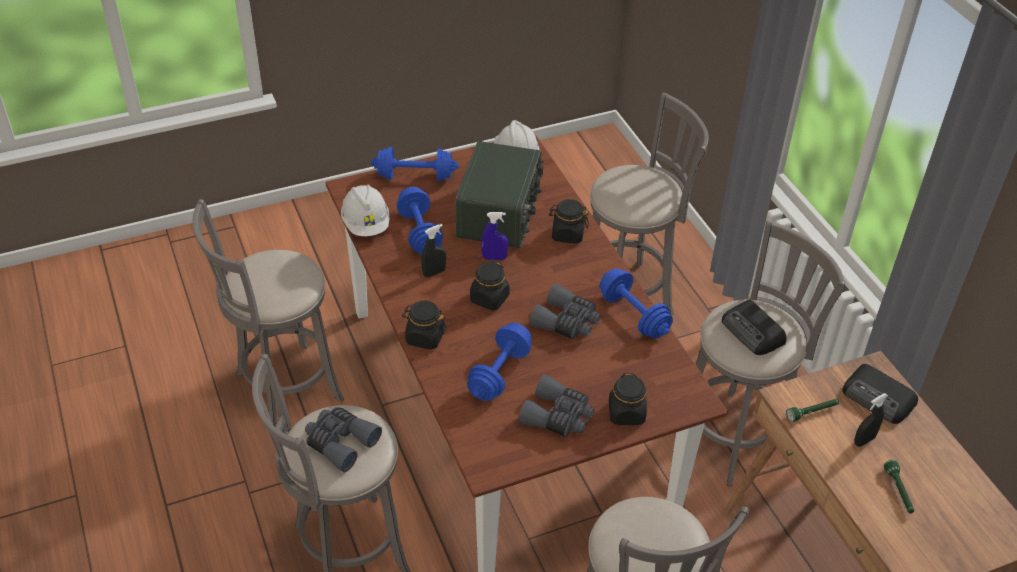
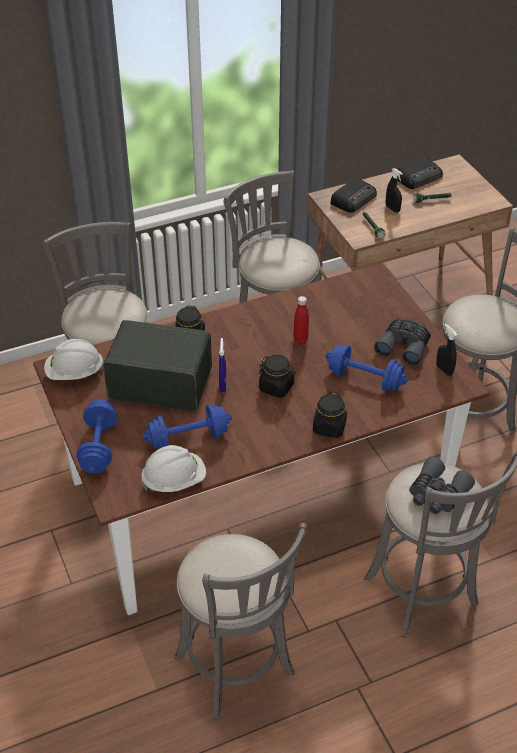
camera: 90 degrees left, 0 degrees up
black spray bottle [421,224,446,277] -> black spray bottle moved to [436,324,457,376]
grey binoculars [529,283,601,339] -> red bottle [293,296,309,345]
blue dumbbell [599,268,673,338] -> none
black jar [609,373,647,425] -> none
radio [722,300,786,355] -> radio moved to [397,157,443,189]

